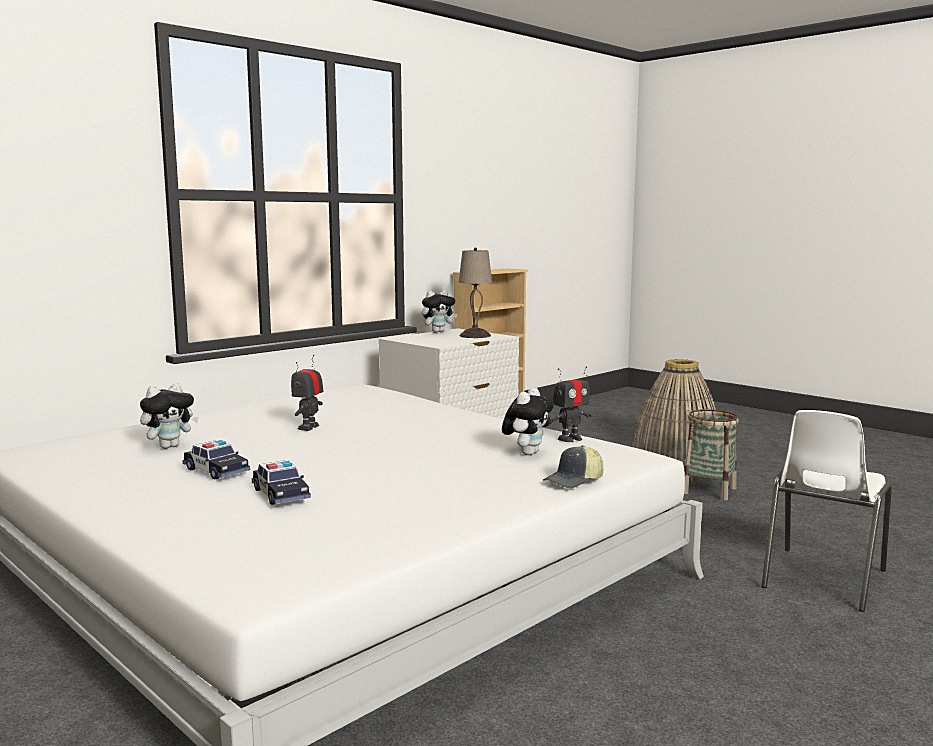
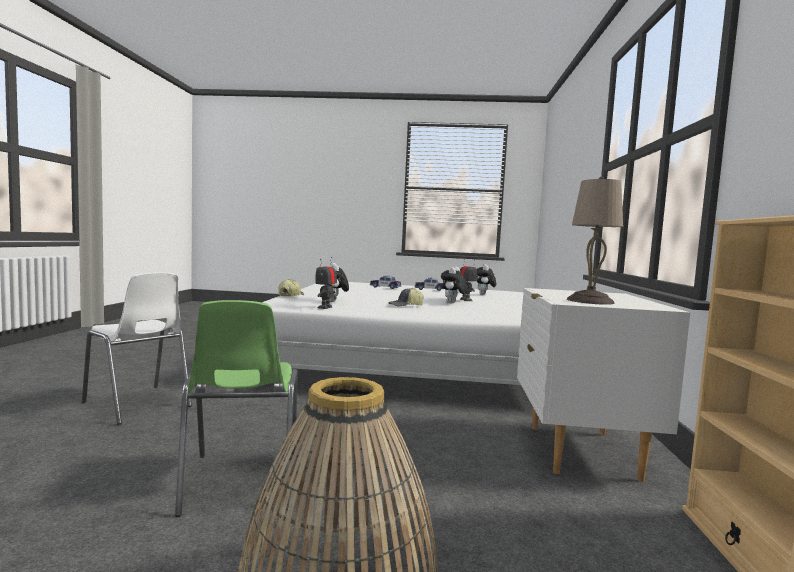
camera: 140 degrees right, 5 degrees down
plush toy [421,290,457,333] -> plush toy moved to [441,266,468,303]
basket [684,409,739,501] -> green chair [175,300,298,517]
white chair [761,410,892,612] -> white chair turned 135 degrees clockwise [82,272,192,425]
none -> cap [389,288,424,306]

